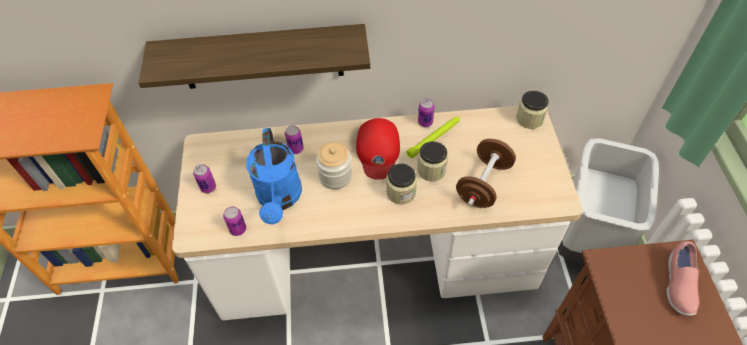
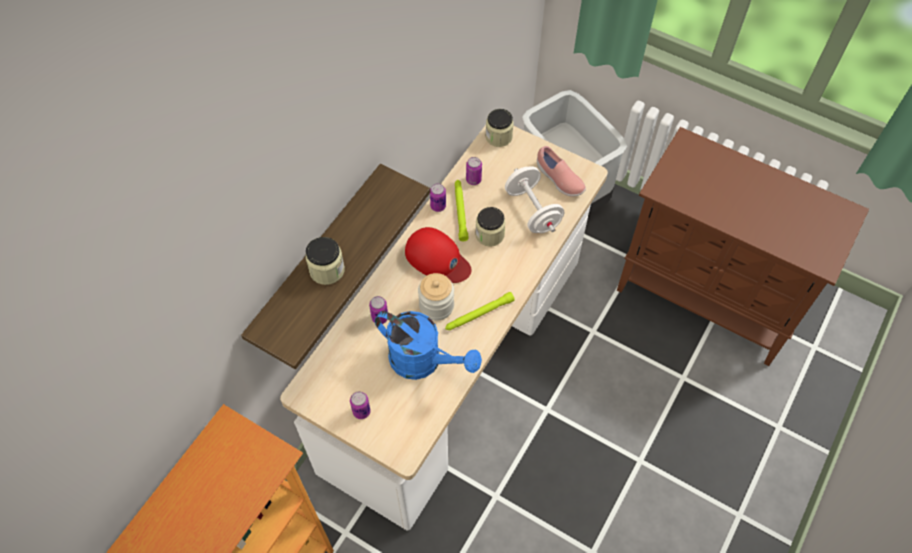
camera: 55 degrees left, 5 degrees up
can [223,206,246,236] -> can moved to [466,157,482,185]
jar [386,163,417,205] -> jar moved to [305,237,345,285]
brown dumbbell [456,139,516,208] -> white dumbbell [505,166,564,233]
pink shoe [667,241,699,316] -> pink shoe moved to [537,146,586,197]
none -> green flashlight [445,292,515,330]

